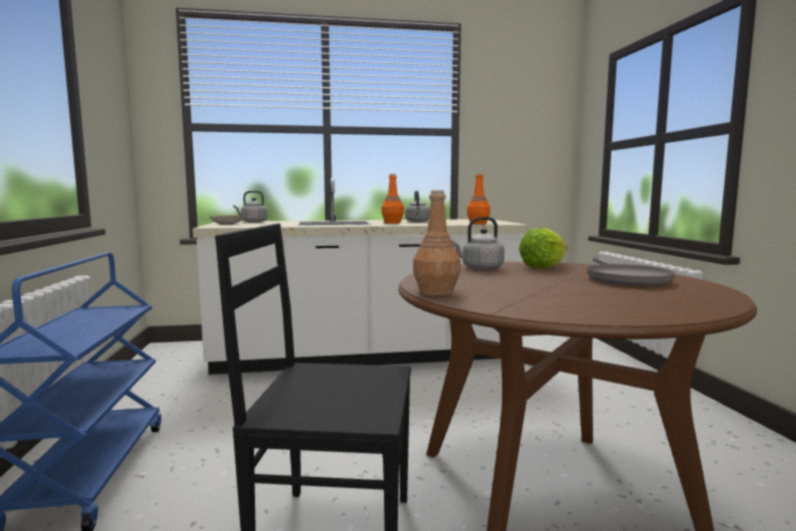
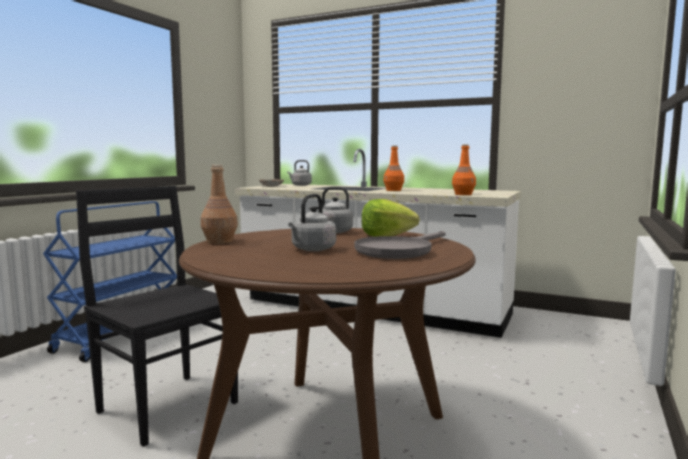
camera: 35 degrees right, 0 degrees up
grey kettle [405,191,430,222] -> grey kettle moved to [288,194,336,251]

